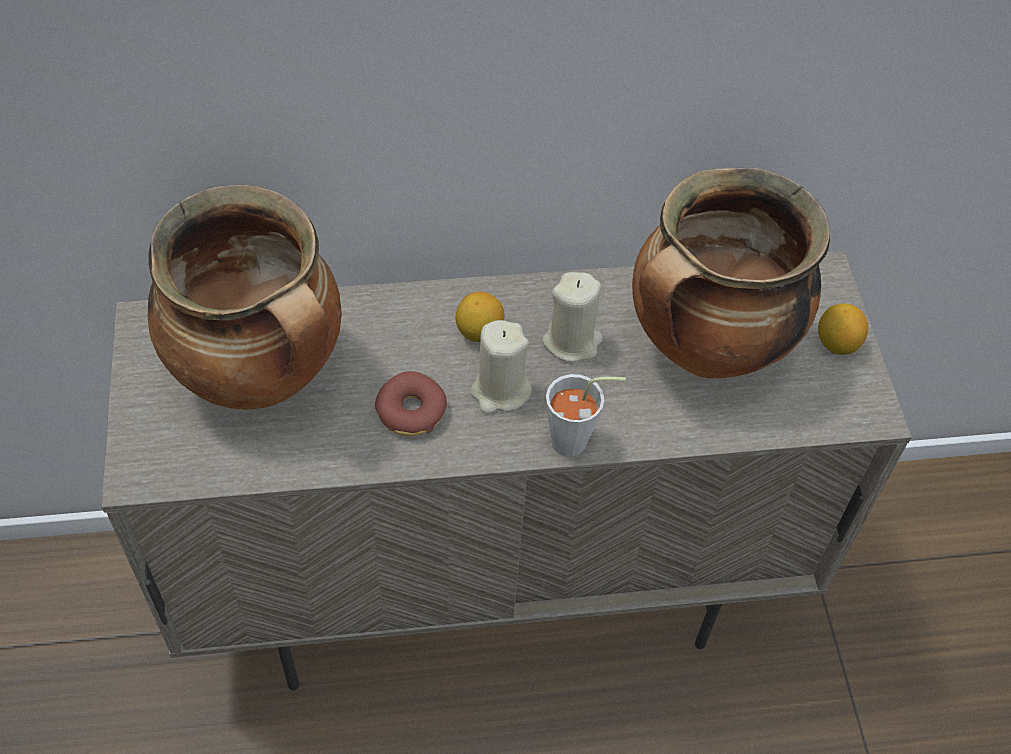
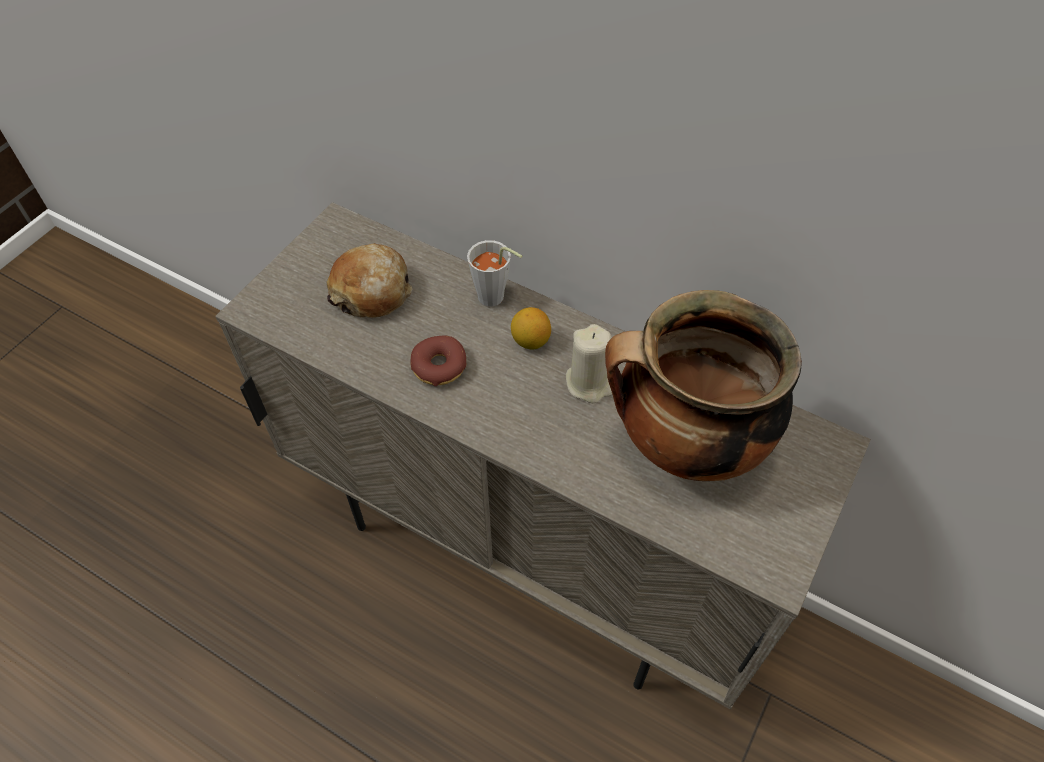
camera: 40 degrees right, 0 degrees up
cooking pot [148,185,342,410] -> bread [327,243,412,318]
beige candle [470,320,532,414] -> none
grey cup [546,374,626,457] -> grey cup moved to [467,240,522,307]
lemon [818,303,868,355] -> none

